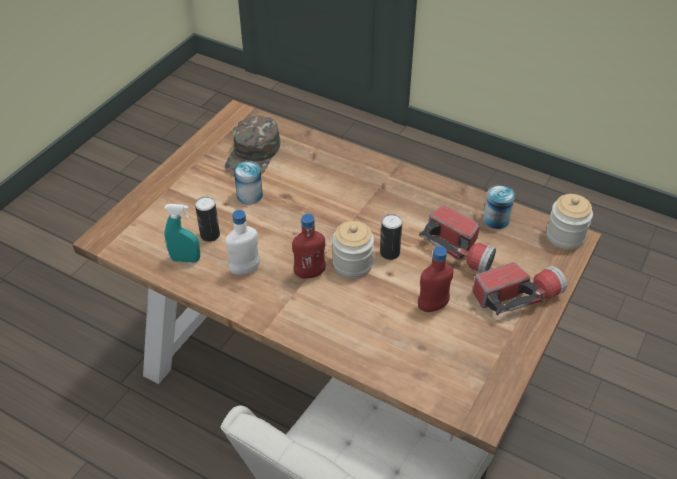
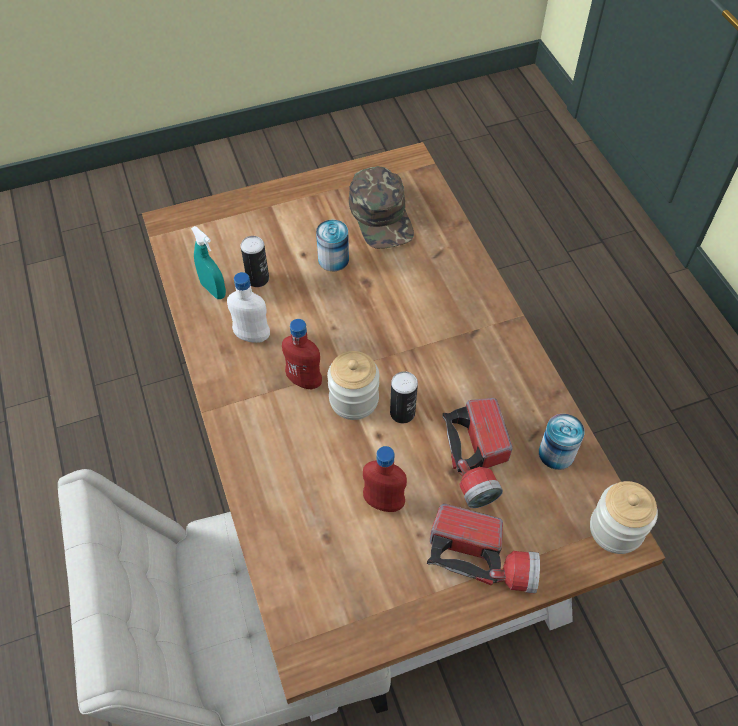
camera: 40 degrees right, 10 degrees up
green cap [225,115,280,175] -> green cap turned 75 degrees counterclockwise [349,166,414,249]

